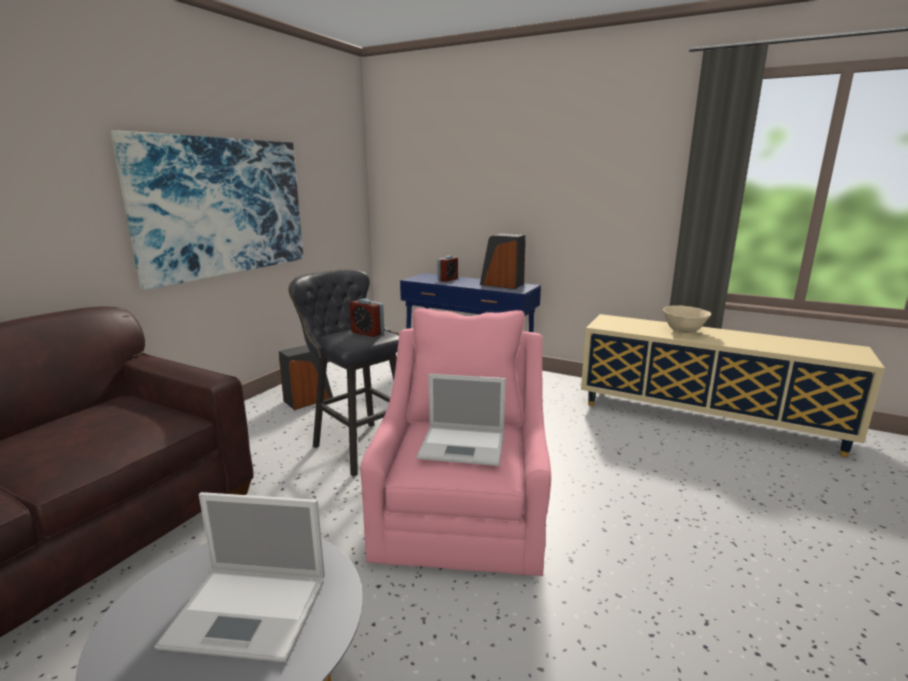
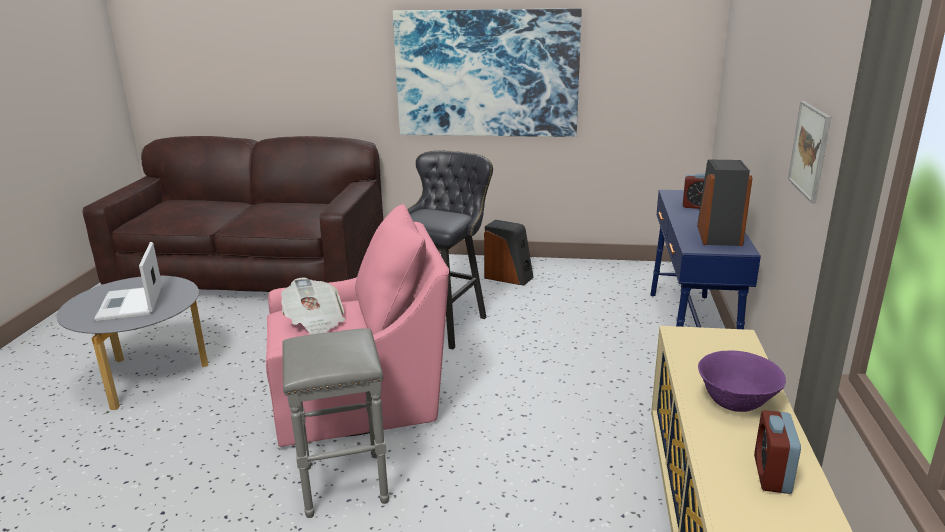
camera: 70 degrees right, 5 degrees up
alarm clock [350,298,384,337] -> alarm clock moved to [754,410,801,494]
laptop [417,374,506,466] -> newspaper [281,277,345,334]
beige bowl [663,305,711,333] -> purple bowl [698,351,786,412]
none -> grey stool [282,328,389,518]
none -> picture [788,101,831,203]

